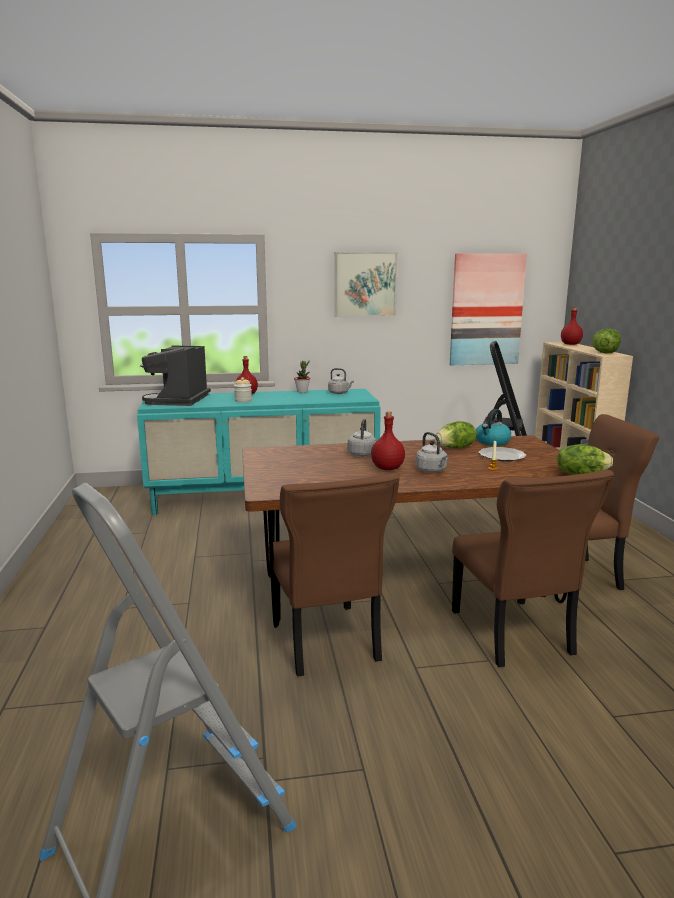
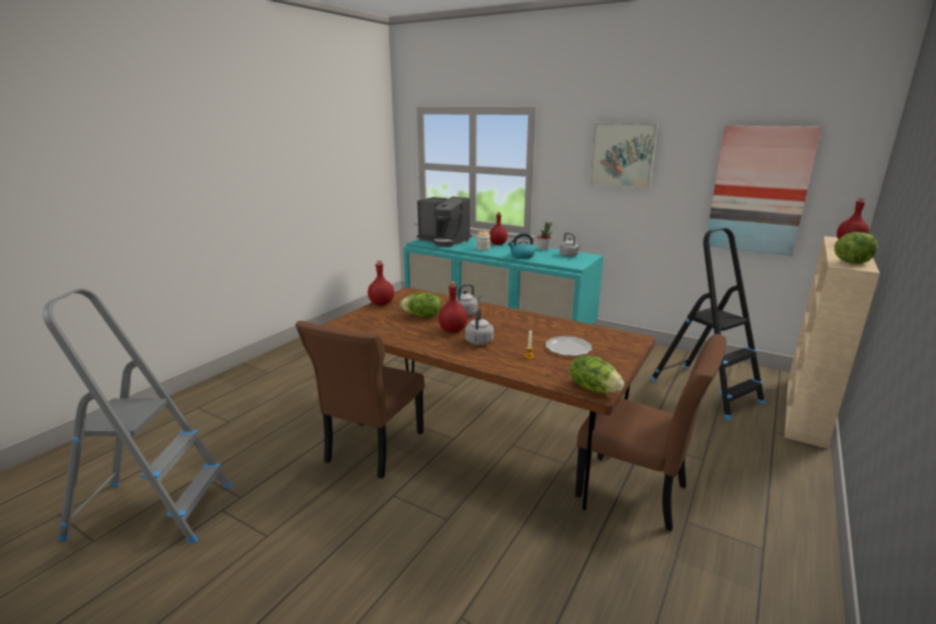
camera: 40 degrees right, 5 degrees up
coffee machine [140,346,211,406] -> coffee machine turned 105 degrees counterclockwise [417,196,471,247]
lettuce [435,421,477,448] -> lettuce moved to [400,293,442,317]
brown chair [452,470,614,667] -> none
kettle [476,409,511,446] -> kettle moved to [508,233,535,259]
none -> red bottle [368,260,394,306]

